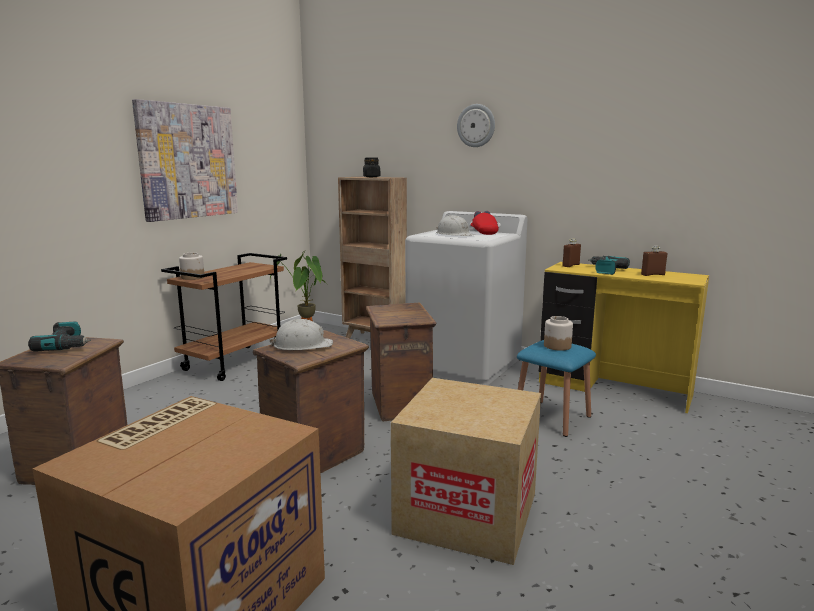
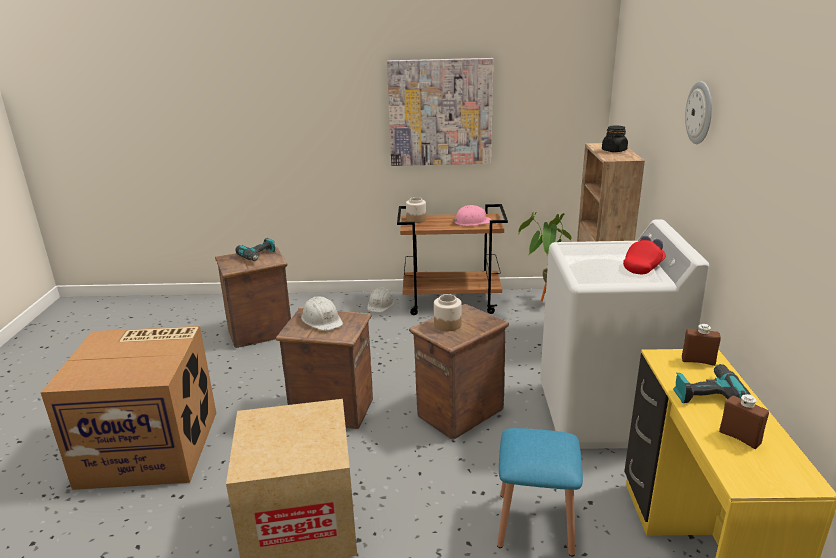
camera: 60 degrees right, 10 degrees up
white hard hat [436,215,475,236] -> white hard hat moved to [367,288,394,313]
jar [544,316,573,351] -> jar moved to [434,294,462,331]
none -> pink hard hat [452,205,491,226]

